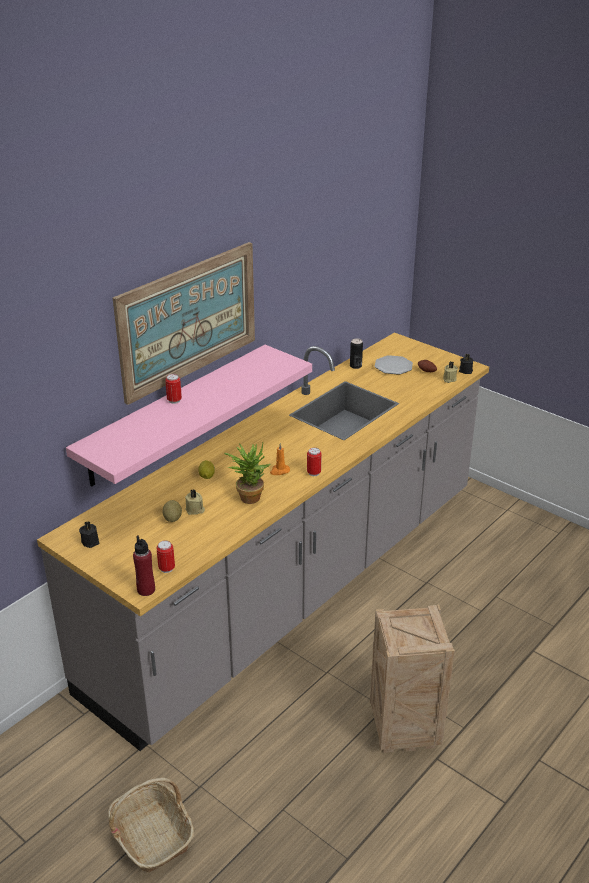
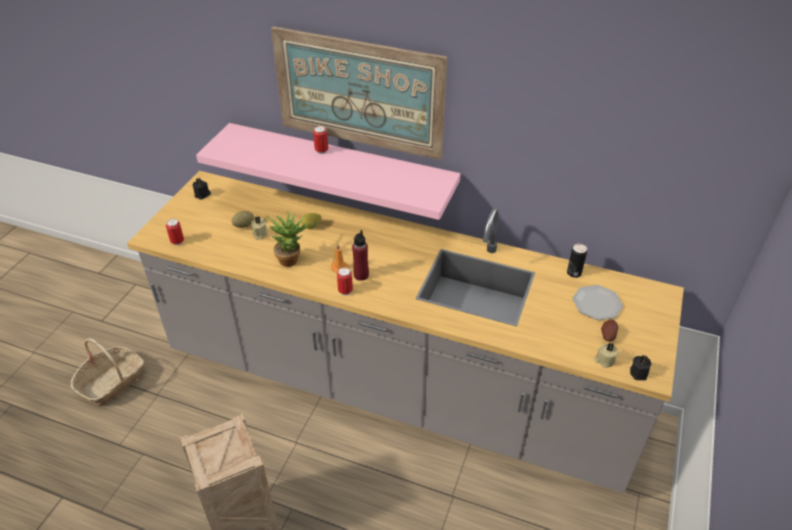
camera: 70 degrees right, 10 degrees up
red bottle [133,535,155,596] -> red bottle moved to [352,230,369,281]

